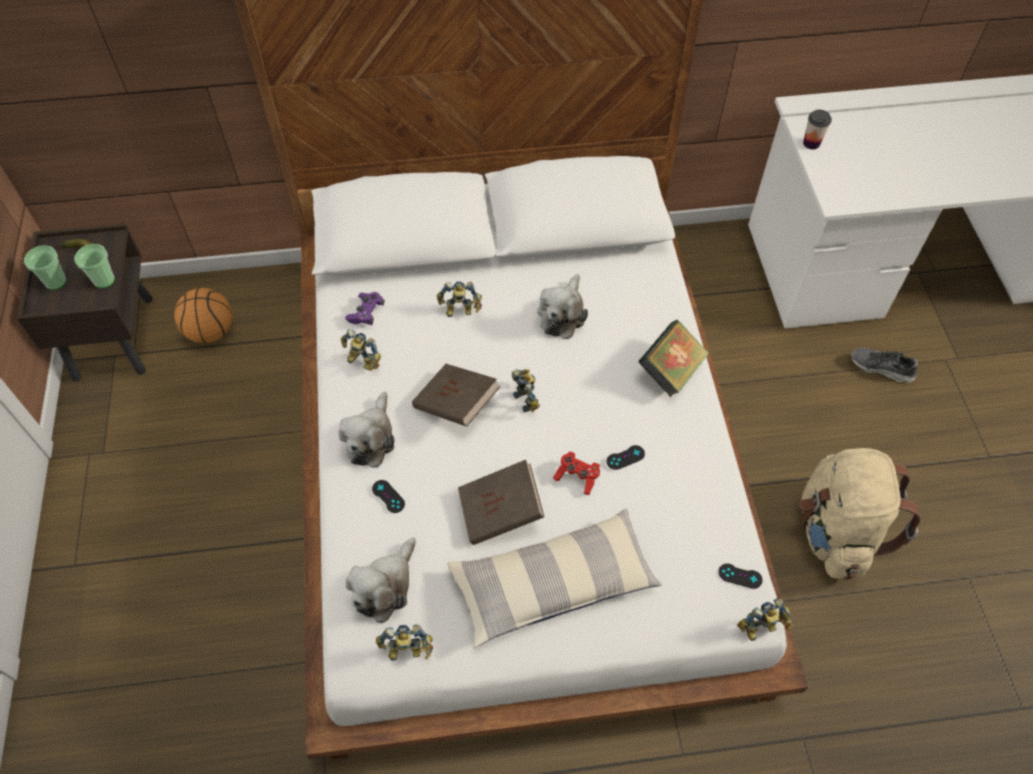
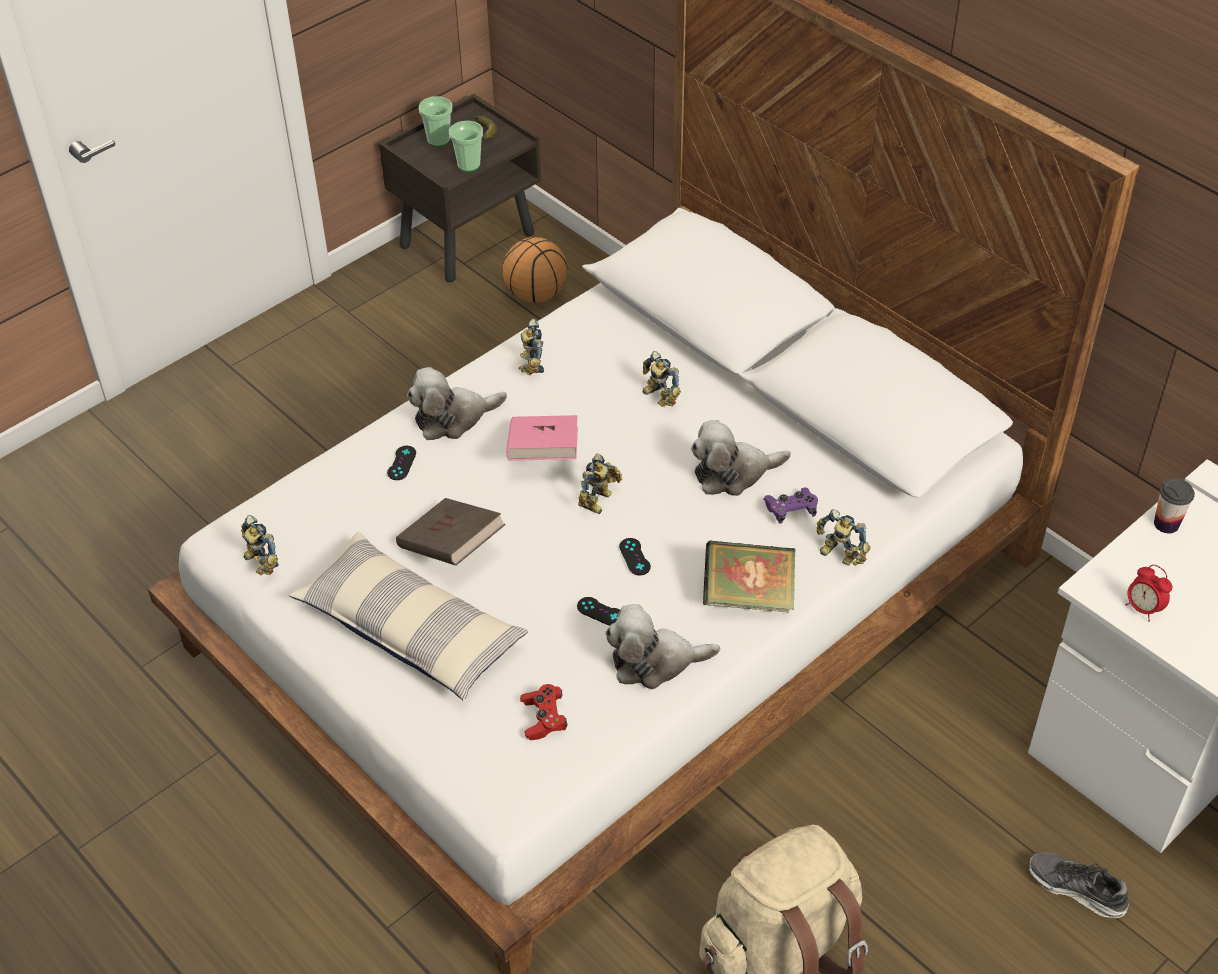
camera: 55 degrees right, 10 degrees down
purple game controller [345,292,385,326] -> purple game controller moved to [764,487,818,524]
plush toy [346,538,416,624] -> plush toy moved to [605,604,720,689]
brown book [412,364,501,427] -> pink book [506,415,578,461]
red game controller [553,452,600,495] -> red game controller moved to [520,684,568,740]
black game controller [718,564,763,589] -> black game controller moved to [619,538,651,575]
toy robot [737,598,793,641] -> toy robot moved to [817,509,871,566]
shoe [852,348,918,383] -> shoe turned 45 degrees counterclockwise [1029,852,1129,918]
none -> alarm clock [1125,565,1172,622]

